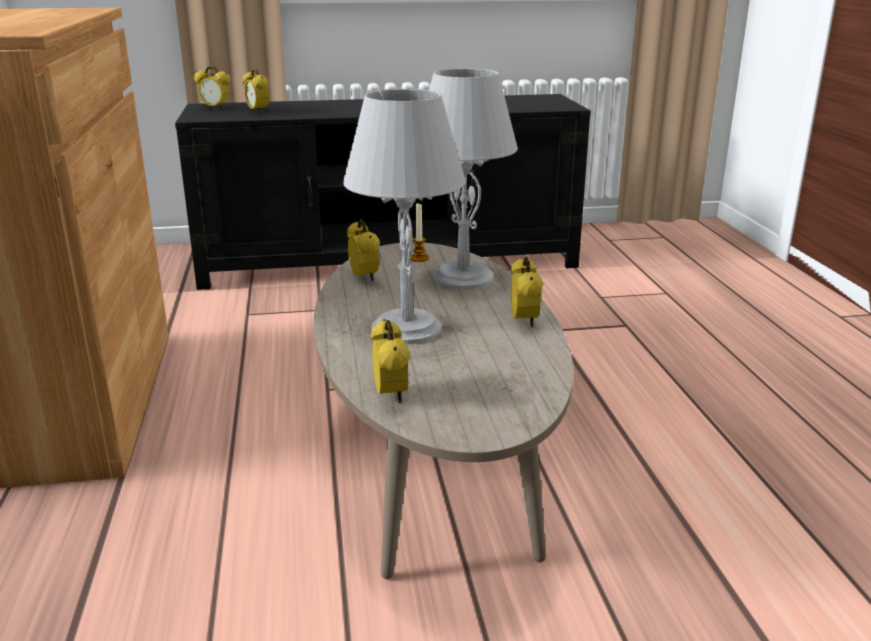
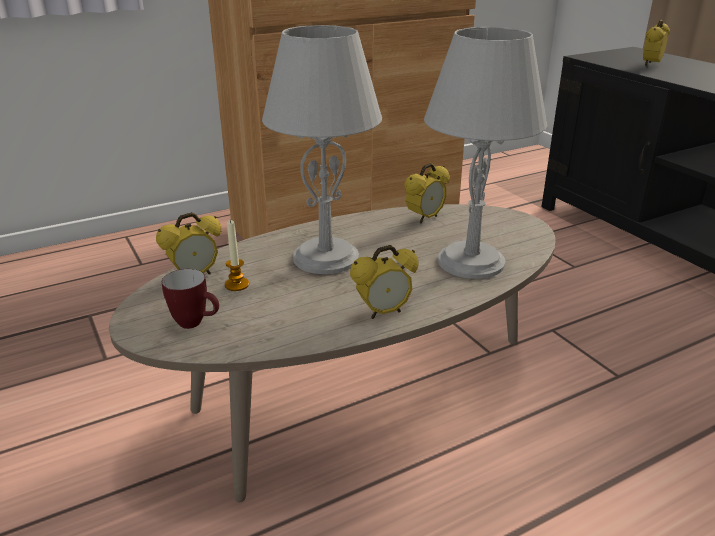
camera: 70 degrees right, 5 degrees up
alarm clock [194,66,230,109] -> none
candle [411,204,429,262] -> candle moved to [225,219,249,291]
none -> mug [162,269,219,329]

